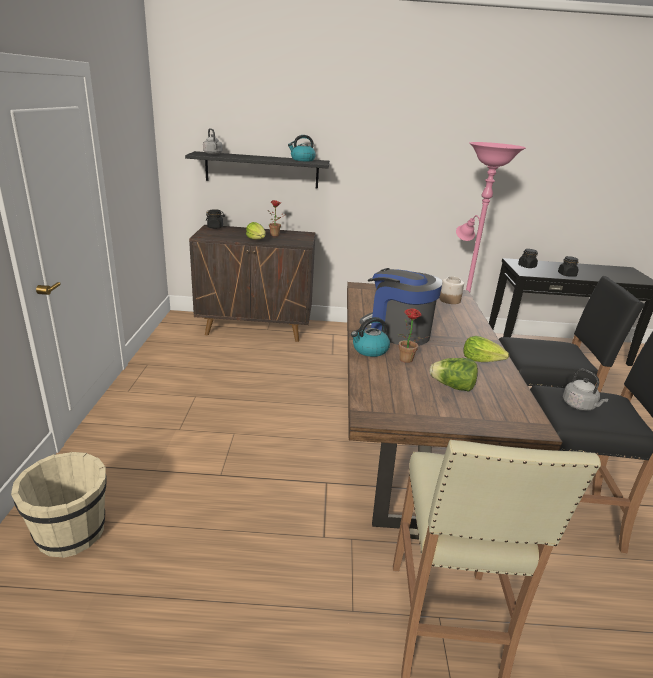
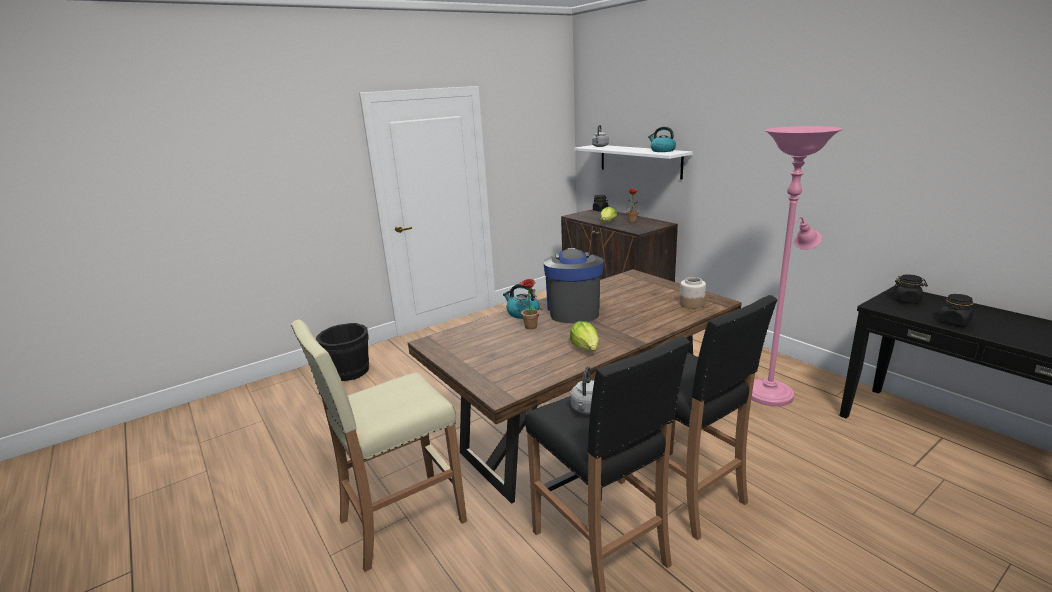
camera: 55 degrees right, 5 degrees down
beige bucket [11,452,107,558] -> black bucket [316,323,369,381]
black shelf [185,151,330,189] -> white shelf [574,145,693,179]
lettuce [430,358,478,391] -> none

